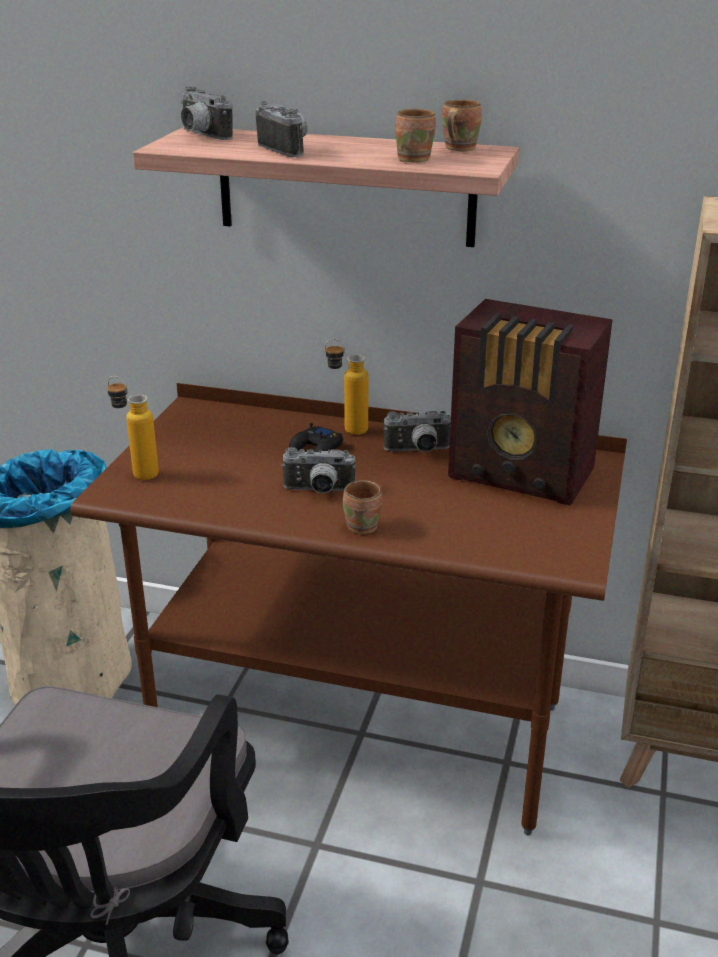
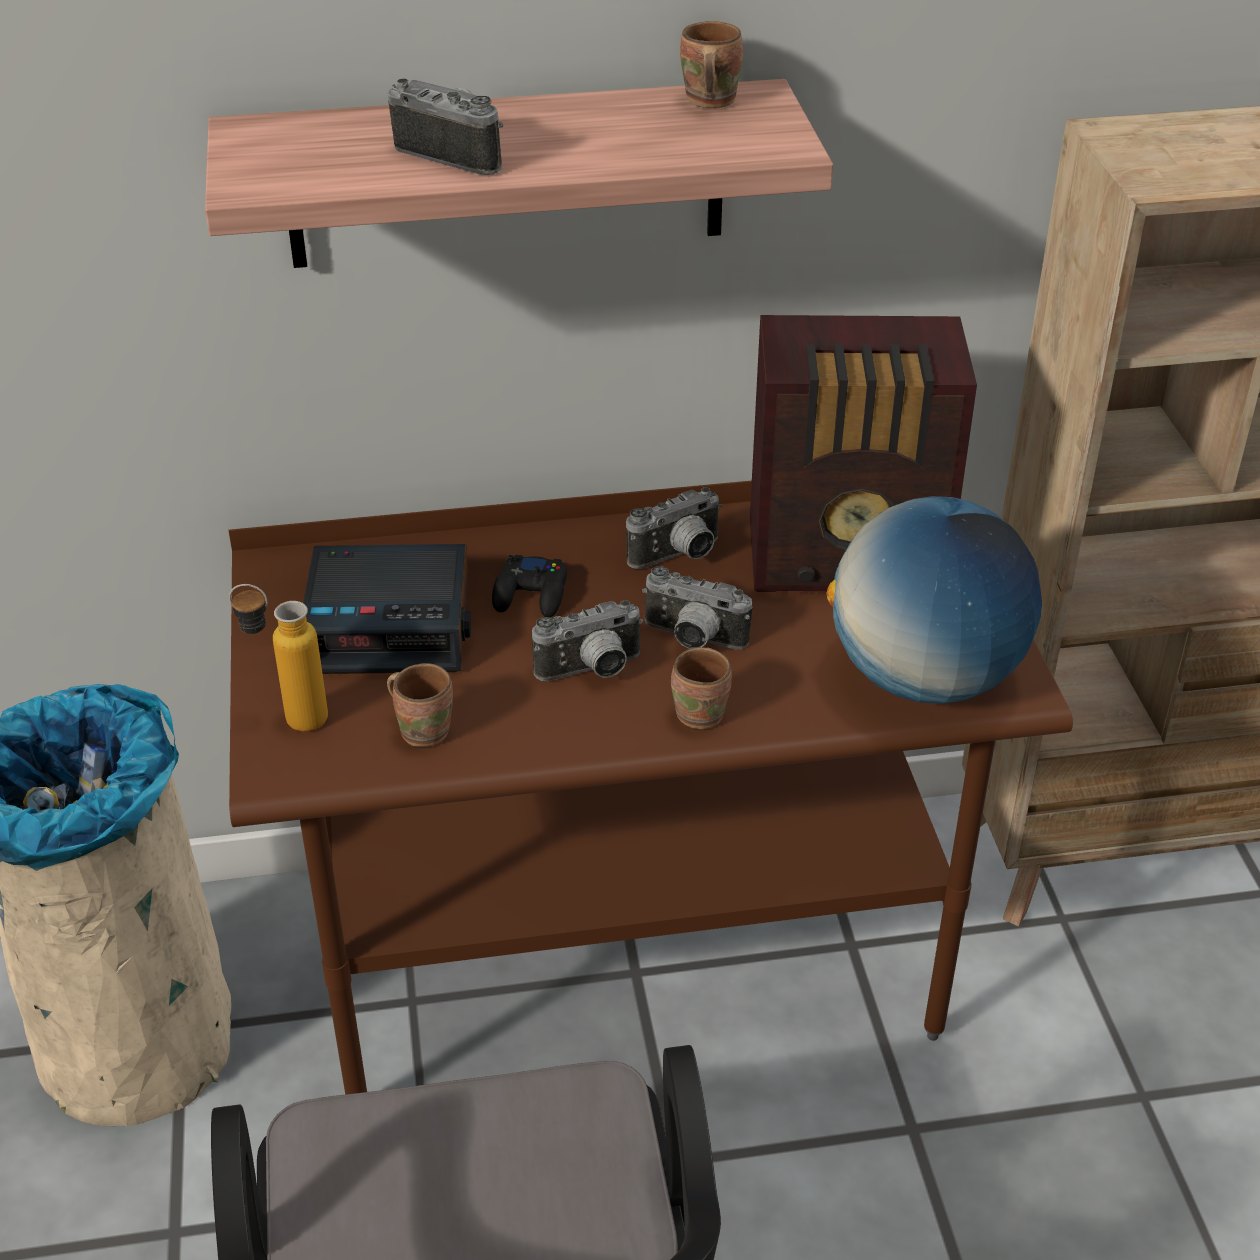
camera: 25 degrees left, 10 degrees up
camera [181,86,233,140] -> camera moved to [642,566,752,650]
bottle [325,339,369,435] -> none
brown mug [395,109,436,162] -> brown mug moved to [387,663,453,747]
none -> alarm clock [303,544,471,674]
none -> globe [827,496,1042,704]

